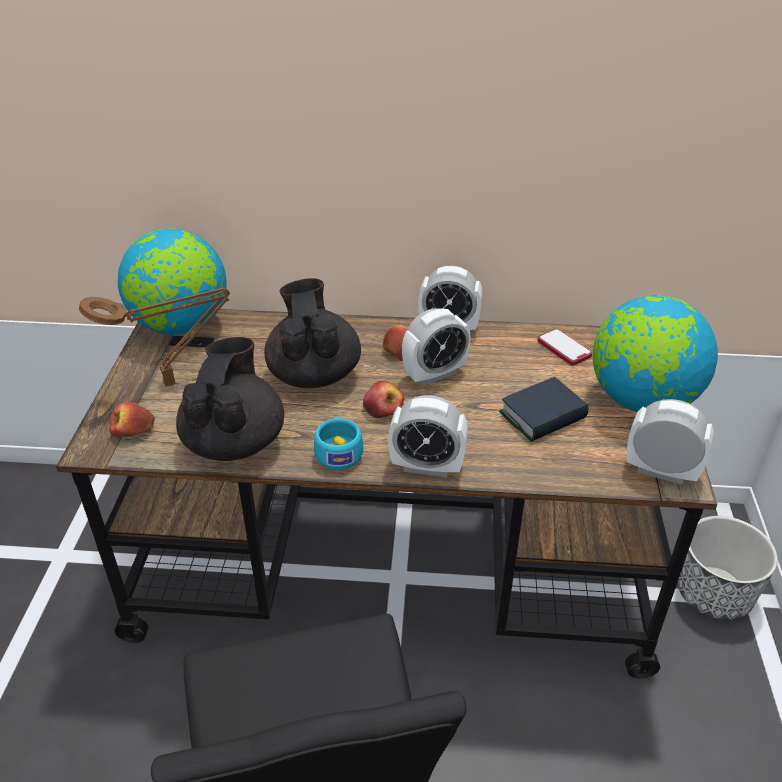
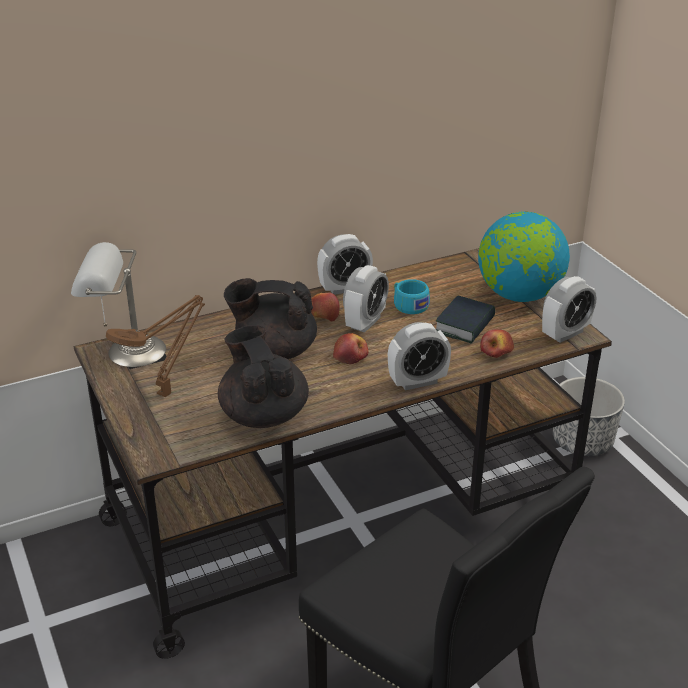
camera: 30 degrees left, 5 degrees down
apple [110,402,155,437] -> apple moved to [480,330,514,358]
globe [118,228,227,335] -> white table lamp [71,242,166,367]
black teapot [264,278,361,388] -> black teapot turned 45 degrees counterclockwise [224,278,317,359]
turquoise cup [314,417,363,470] -> turquoise cup moved to [394,279,430,314]
phone [537,329,592,366] -> none
alarm clock [627,399,714,485] -> alarm clock turned 150 degrees clockwise [542,276,596,343]

